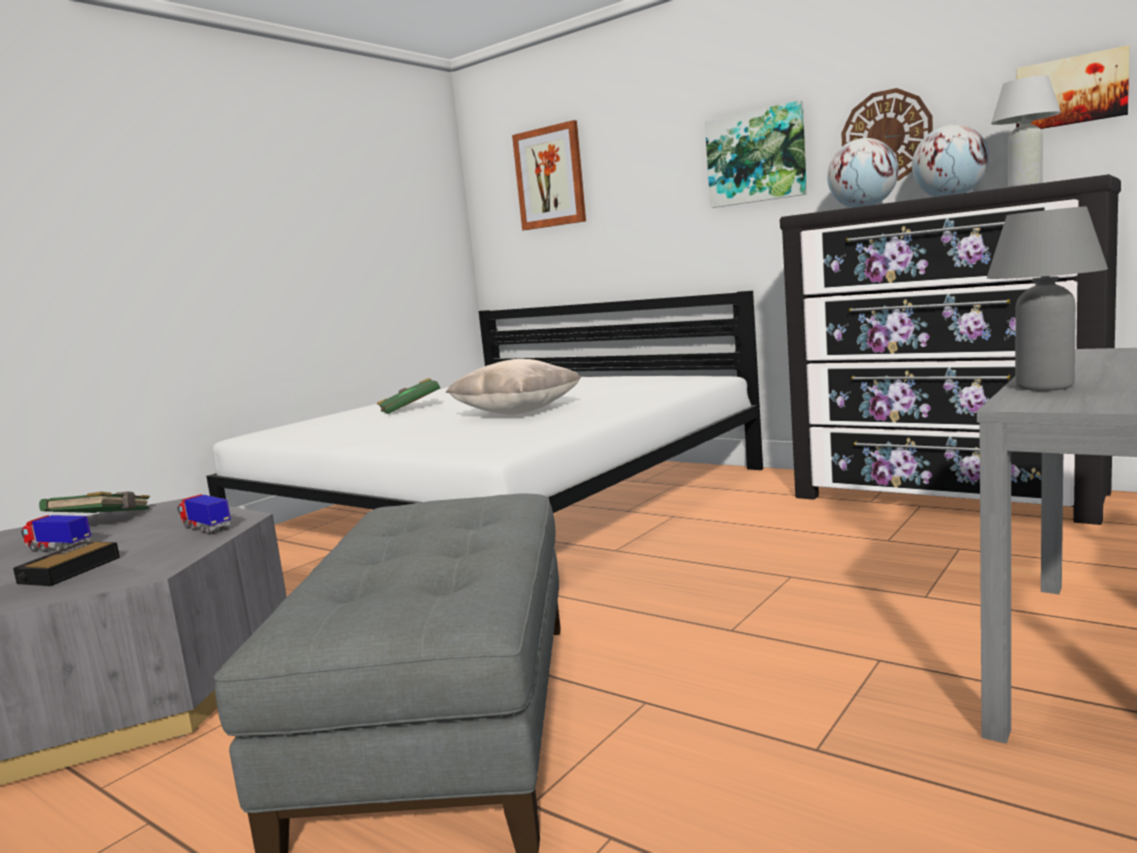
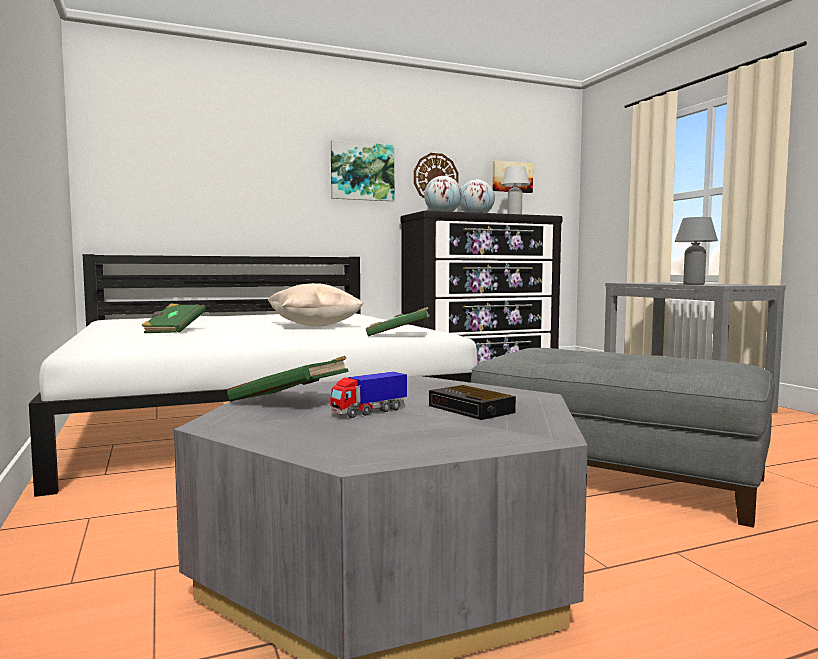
camera: 60 degrees left, 5 degrees down
toy truck [177,494,231,535] -> none
picture [512,120,586,230] -> none
none -> green book [366,307,430,336]

